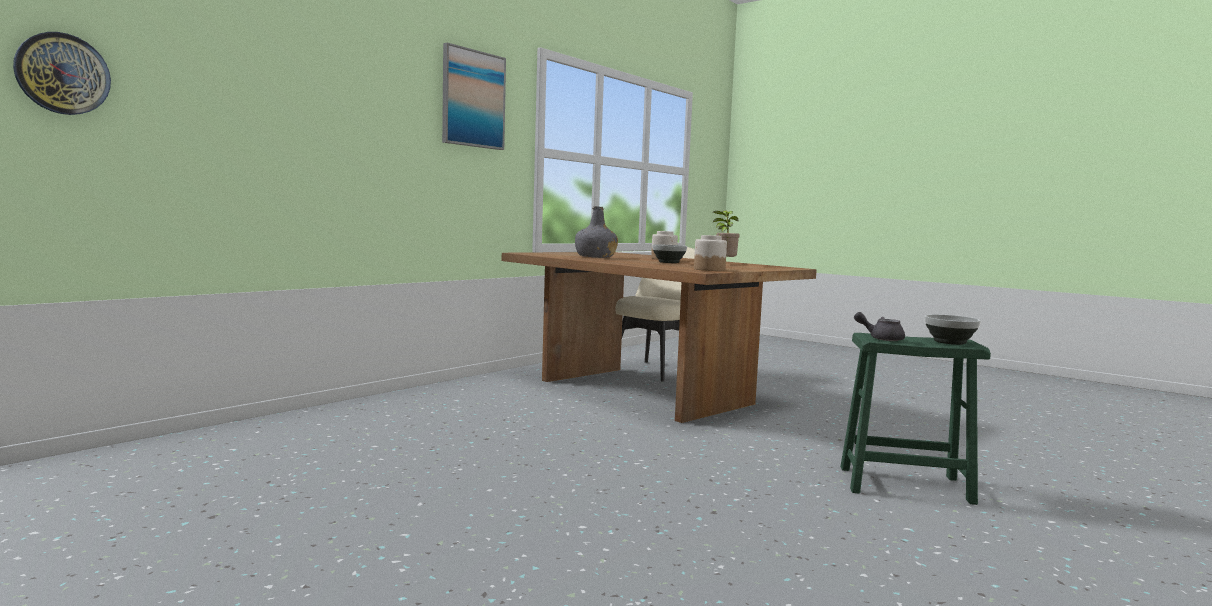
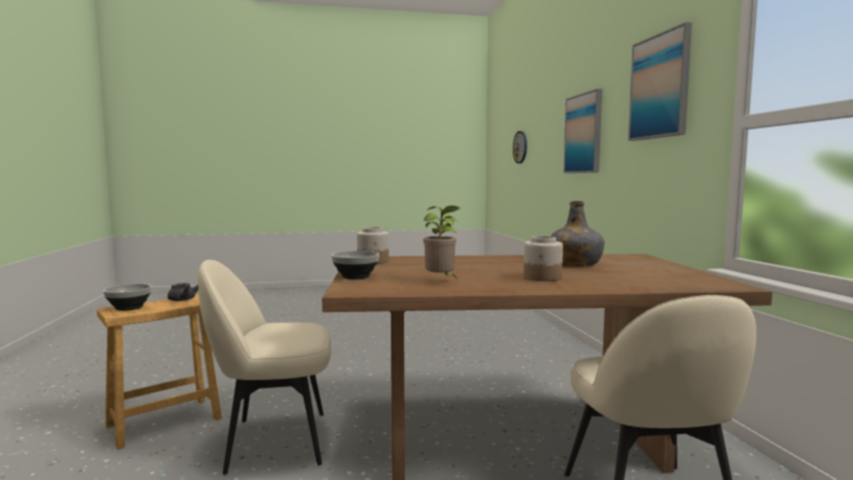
camera: 130 degrees right, 0 degrees up
bowl [652,244,687,263] -> bowl moved to [331,251,379,279]
green stool [840,333,991,505] -> brown stool [97,295,222,449]
none -> beige chair [198,260,331,475]
none -> picture [564,89,602,173]

